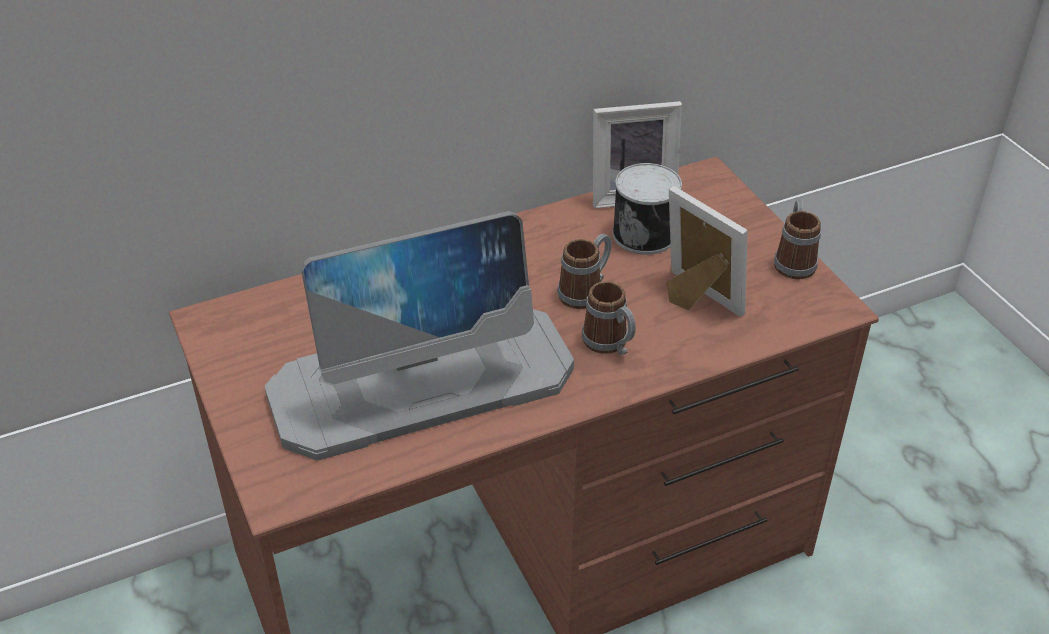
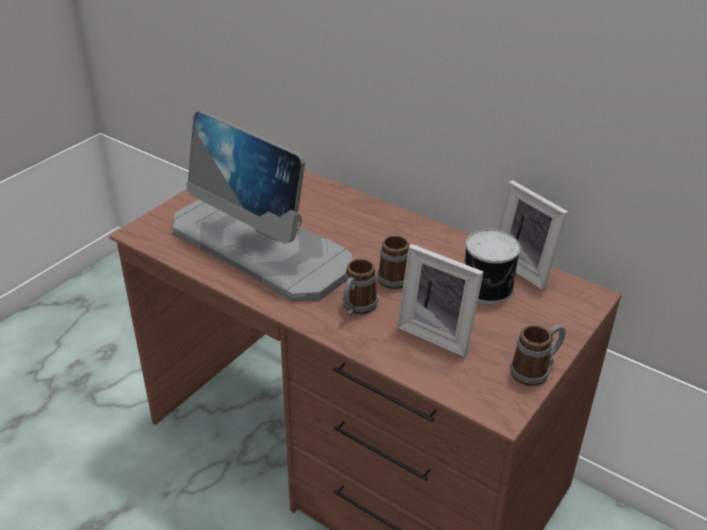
camera: 60 degrees right, 5 degrees down
picture frame [666,186,748,317] -> picture frame turned 105 degrees clockwise [397,244,484,357]

